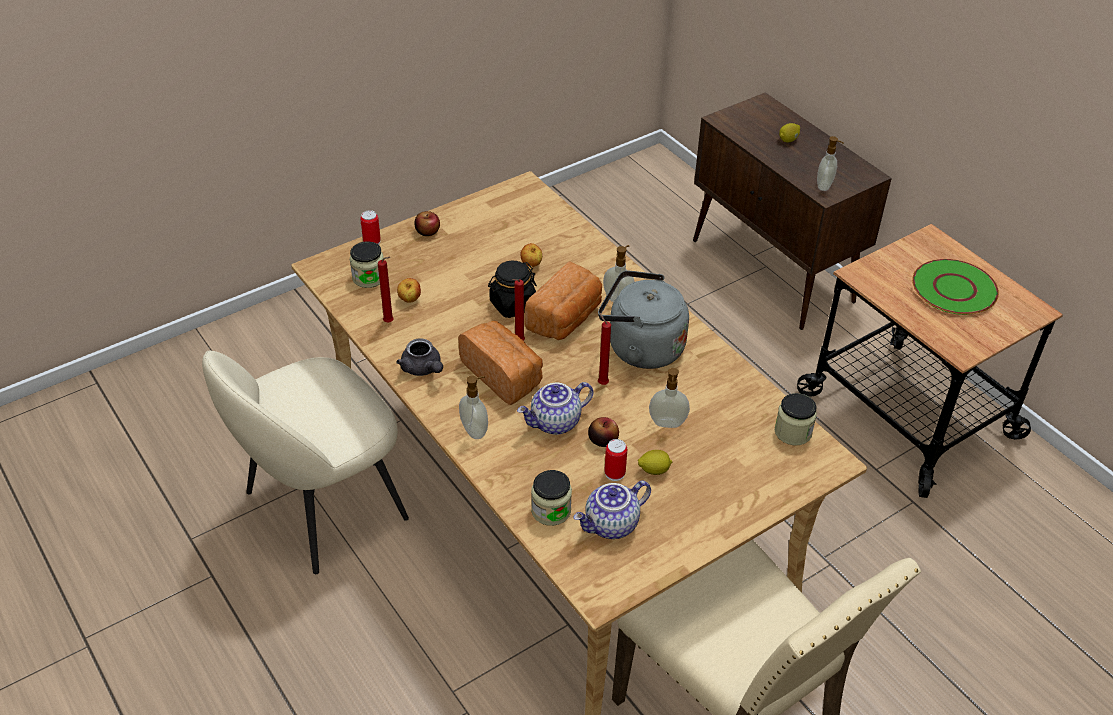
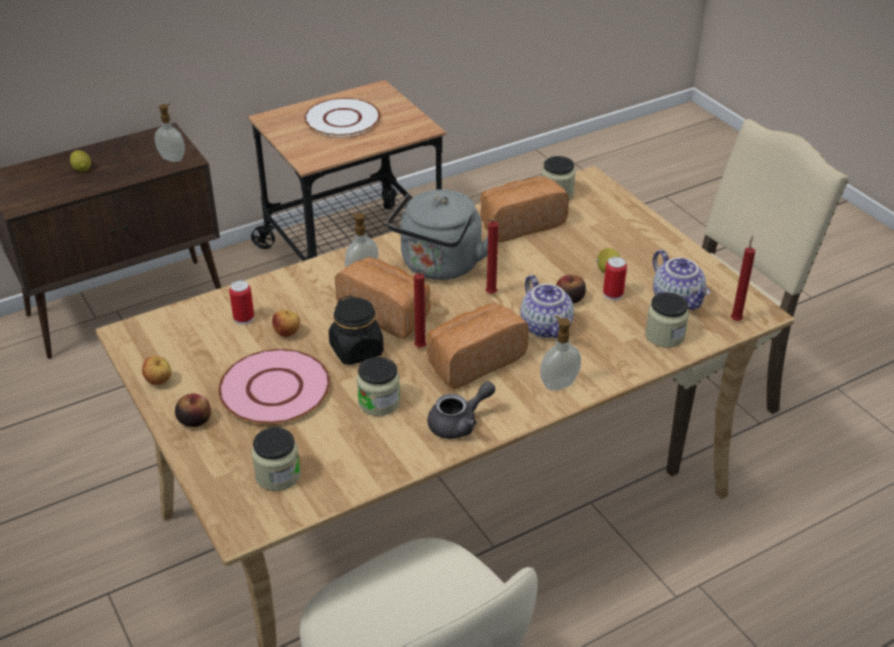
camera: 85 degrees left, 5 degrees down
can [360,210,381,245] -> can moved to [229,280,254,325]
red candle [378,257,394,322] -> red candle moved to [731,236,755,321]
apple [397,278,421,303] -> apple moved to [142,356,172,385]
soap dispenser [649,368,690,428] -> none
green plate [912,259,999,315] -> white plate [304,98,381,137]
none -> pink plate [218,349,330,424]
none -> jar [357,357,400,416]
none -> bread [480,176,569,242]

